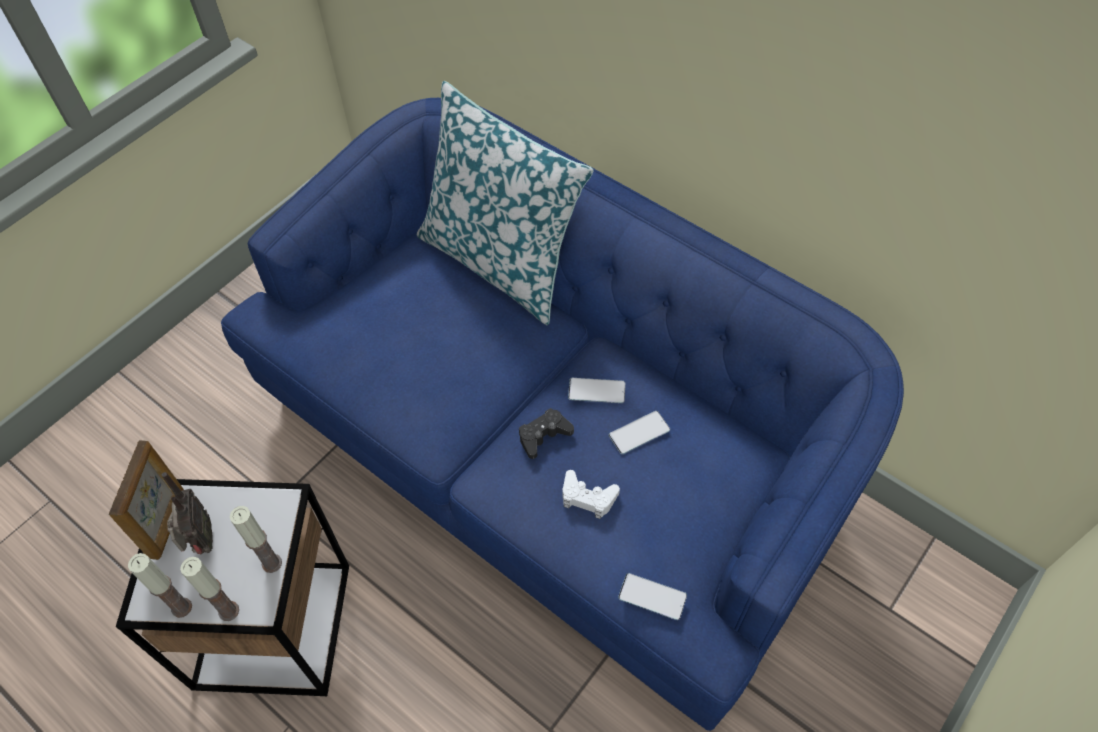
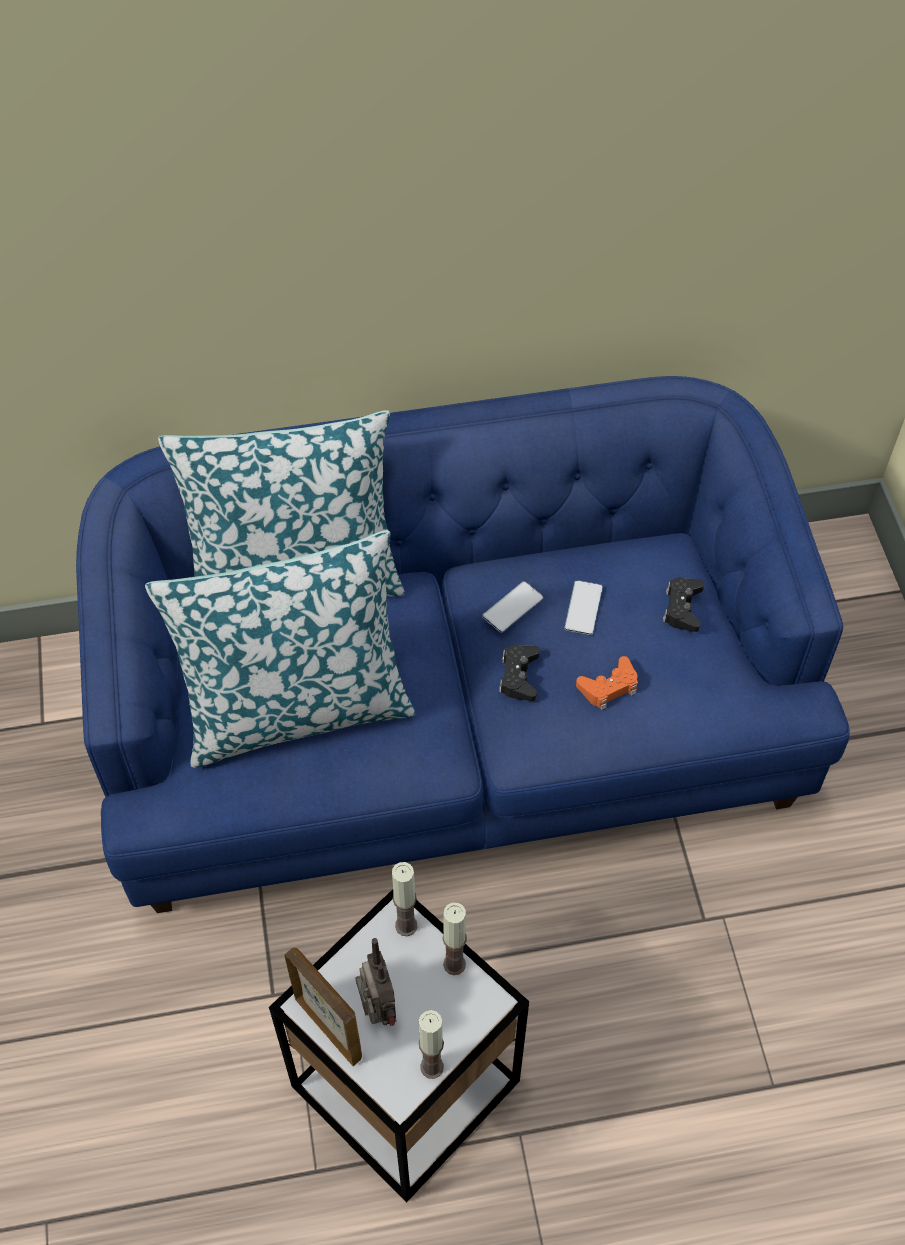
camera: 50 degrees left, 0 degrees up
radio [162,472,213,555] -> radio turned 45 degrees clockwise [355,938,397,1026]
candle [180,557,239,621] -> candle moved to [392,862,418,936]
white game controller [563,470,620,519] -> orange game controller [576,656,638,710]
phone [618,573,687,620] -> none
none -> pillow [145,530,415,768]
none -> black game controller [663,577,705,632]

